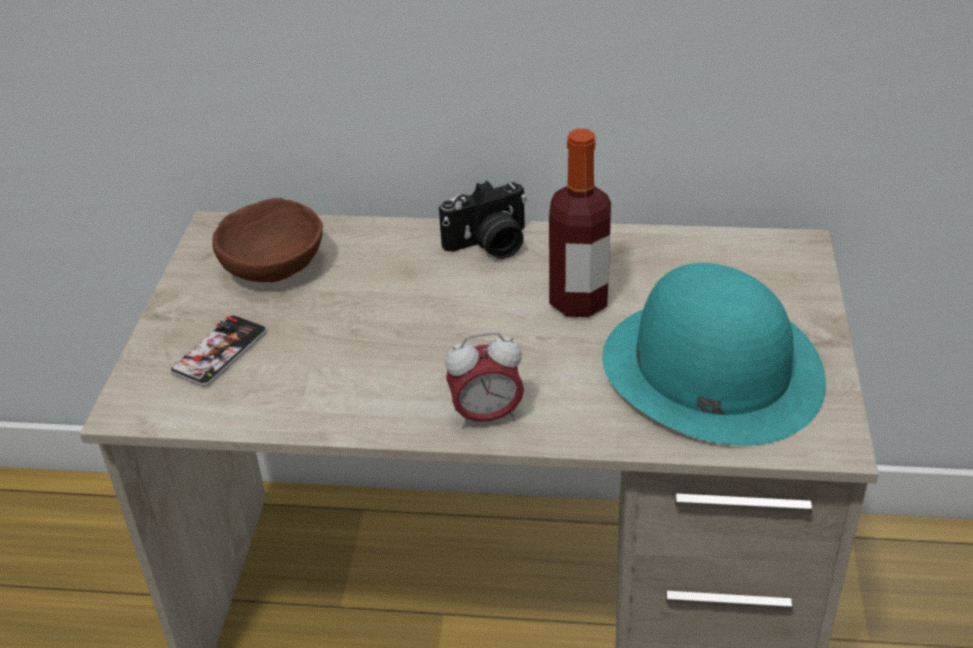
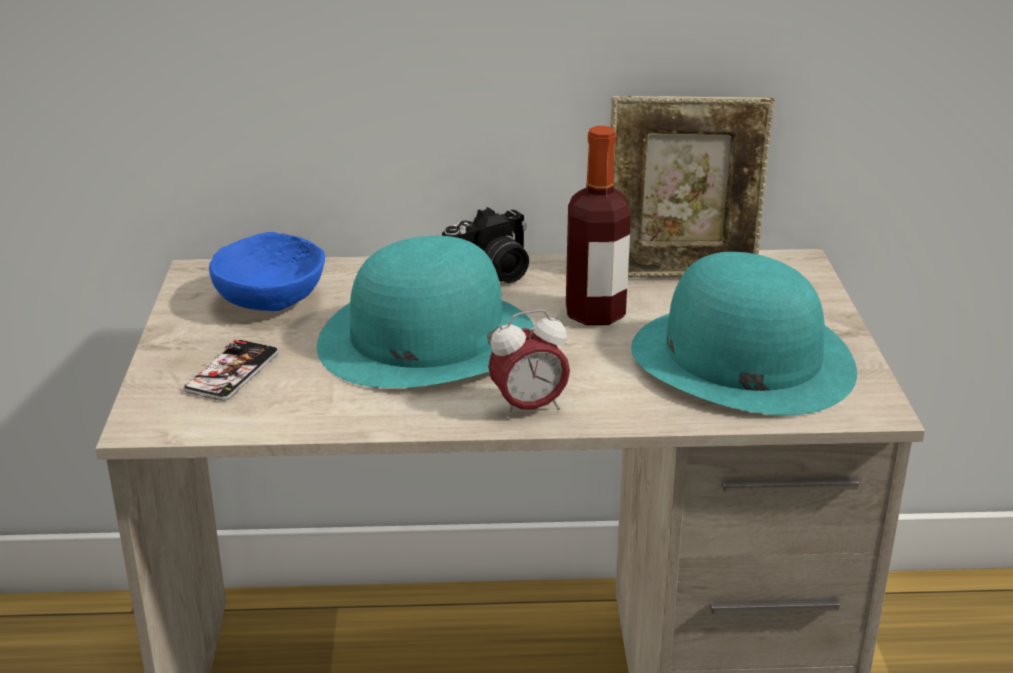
camera: 10 degrees left, 10 degrees down
brown bowl [212,198,323,282] -> blue bowl [209,232,325,311]
none -> turquoise hat [317,236,534,388]
none -> picture frame [610,96,775,278]

